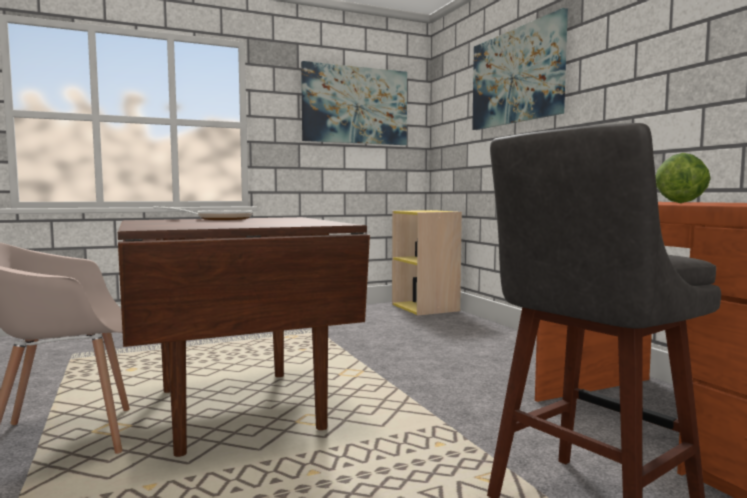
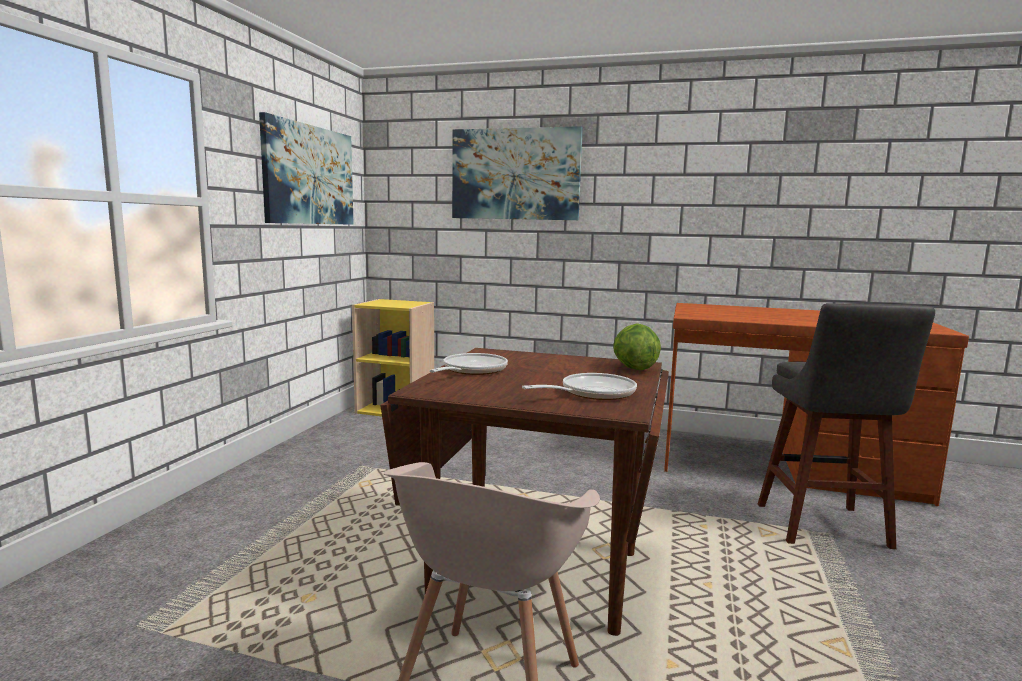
camera: 50 degrees left, 5 degrees up
lettuce [656,153,711,203] -> lettuce moved to [613,323,661,370]
none -> frying pan [522,373,637,400]

